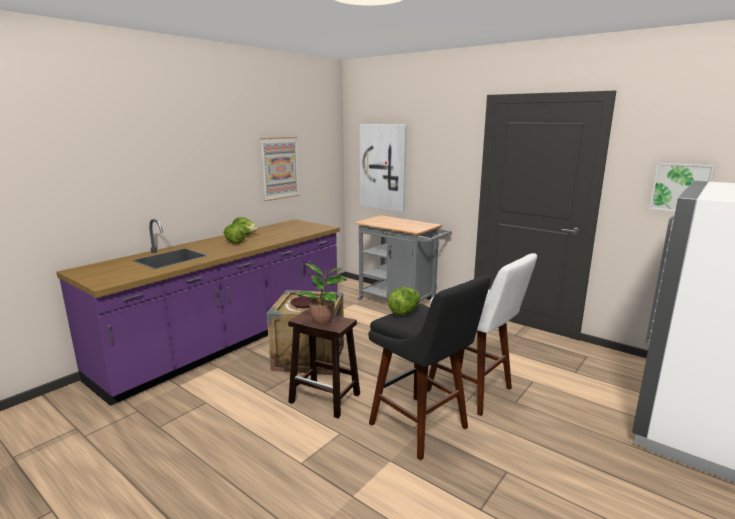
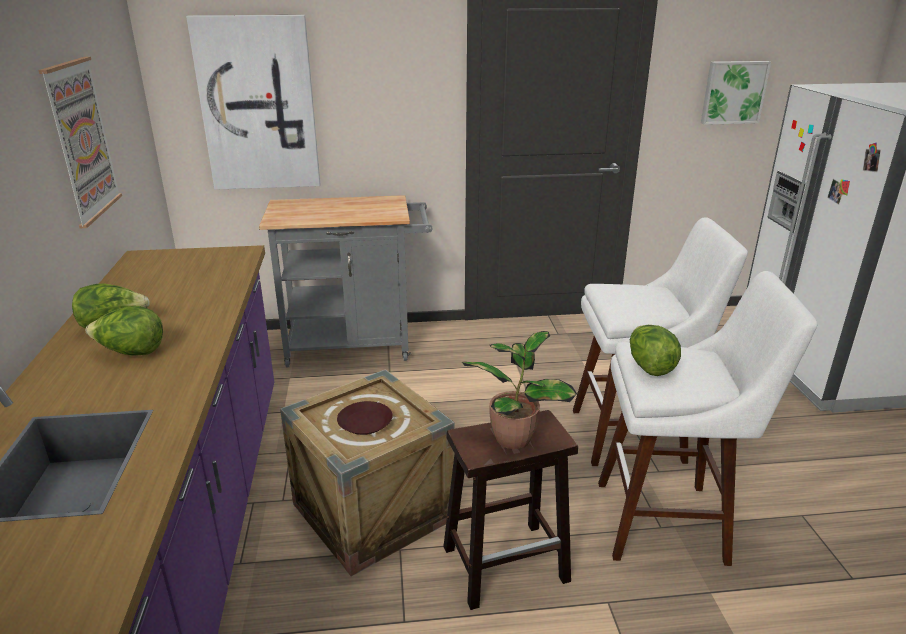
camera: 45 degrees left, 10 degrees up
black stool [368,276,491,461] -> white stool [598,271,817,566]

